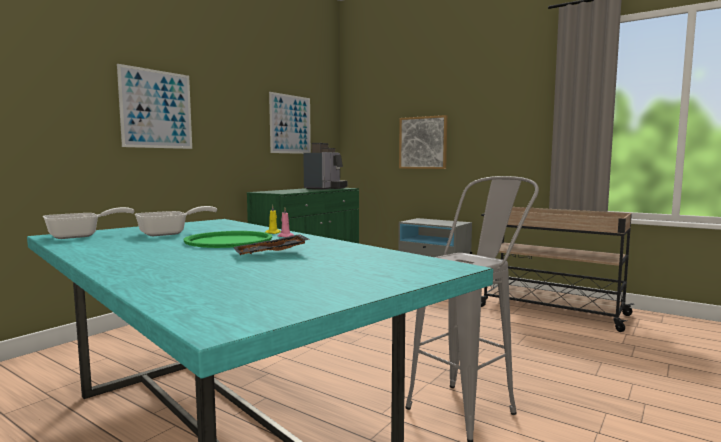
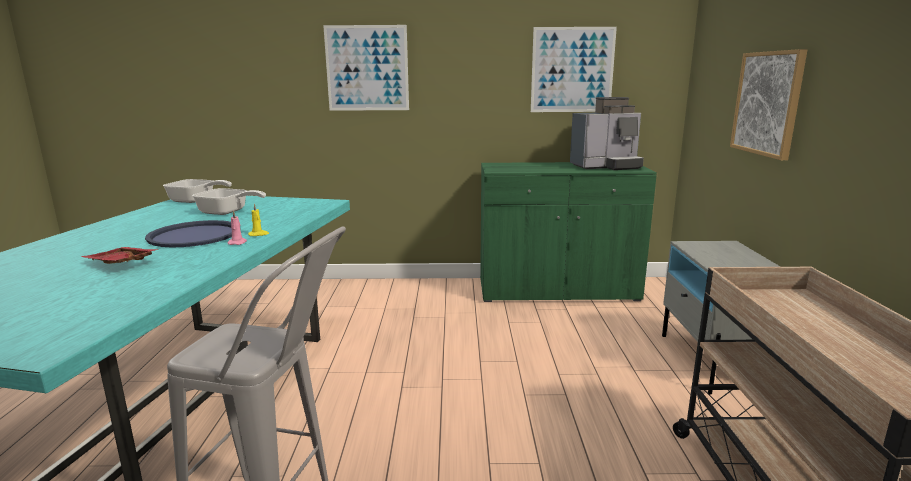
camera: 55 degrees right, 10 degrees up
green tray [183,231,272,248] -> blue tray [145,220,241,247]
black tray [233,234,310,255] -> red tray [81,247,159,264]

